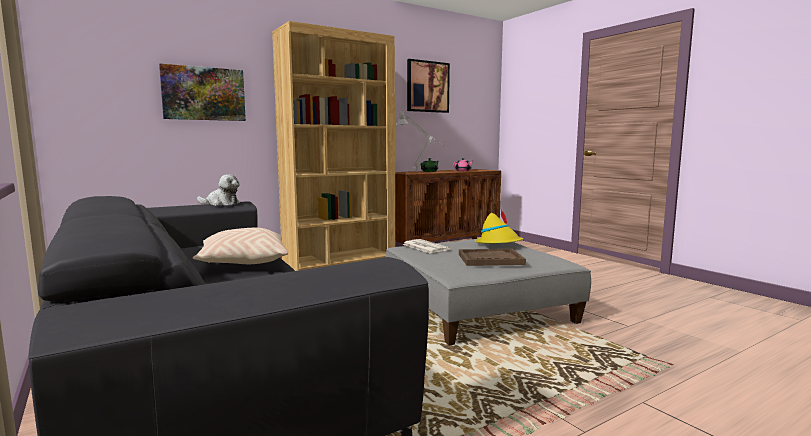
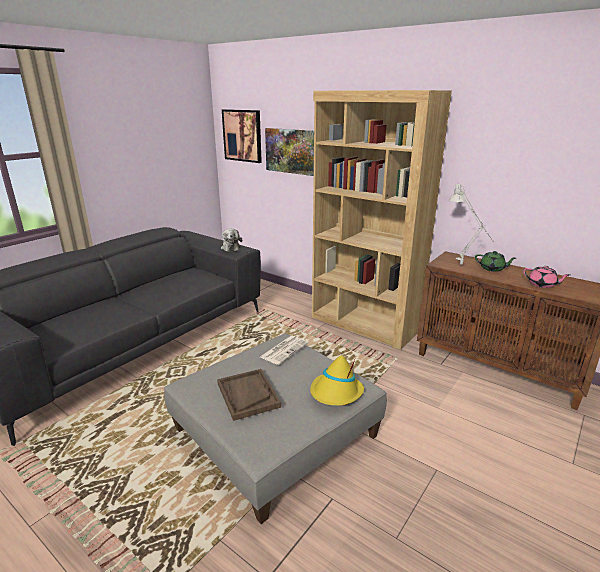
camera: 70 degrees right, 15 degrees up
beige pillow [193,228,288,264] -> none
picture [407,59,450,113] -> picture moved to [222,109,262,163]

